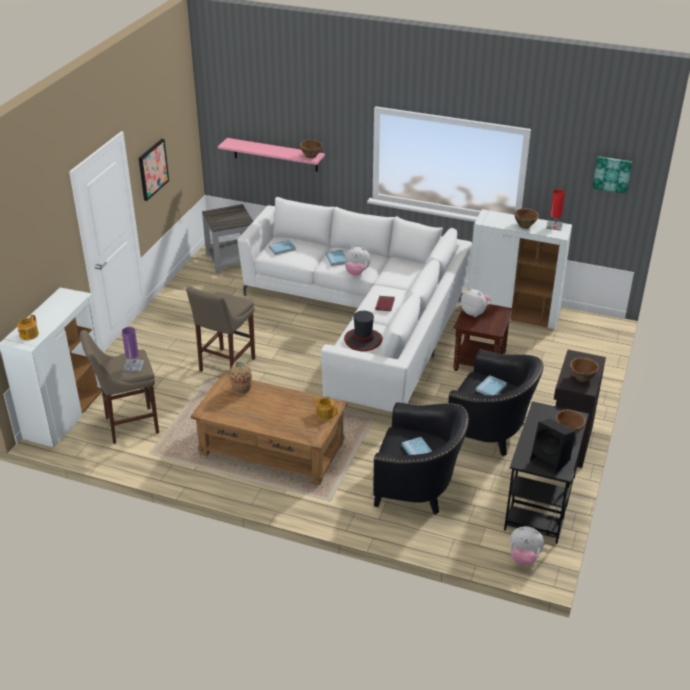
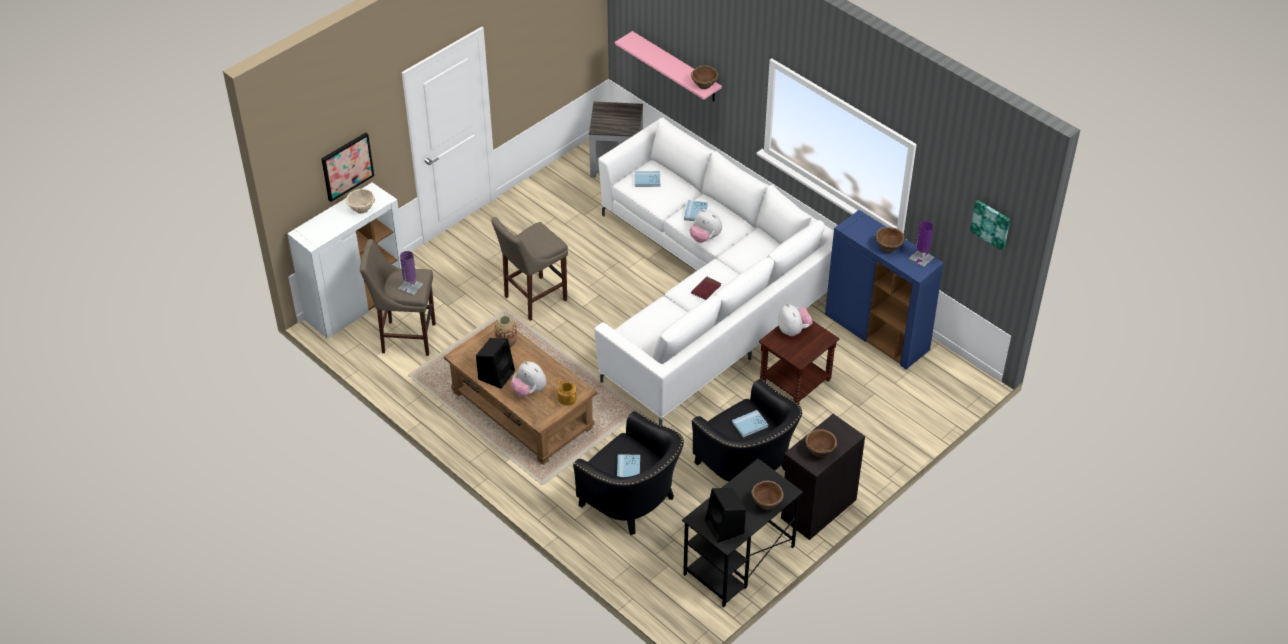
camera: 25 degrees right, 10 degrees up
teapot [17,315,39,340] -> none
picture [139,139,169,201] -> picture moved to [321,133,374,202]
hat [344,311,383,351] -> none
white cabinet [469,209,572,329] -> blue cabinet [825,210,943,369]
plush toy [510,526,544,566] -> plush toy moved to [510,361,546,397]
red table lamp [546,189,565,231] -> purple table lamp [909,221,934,267]
none -> beige bowl [346,189,375,214]
none -> black speaker [476,338,515,389]

